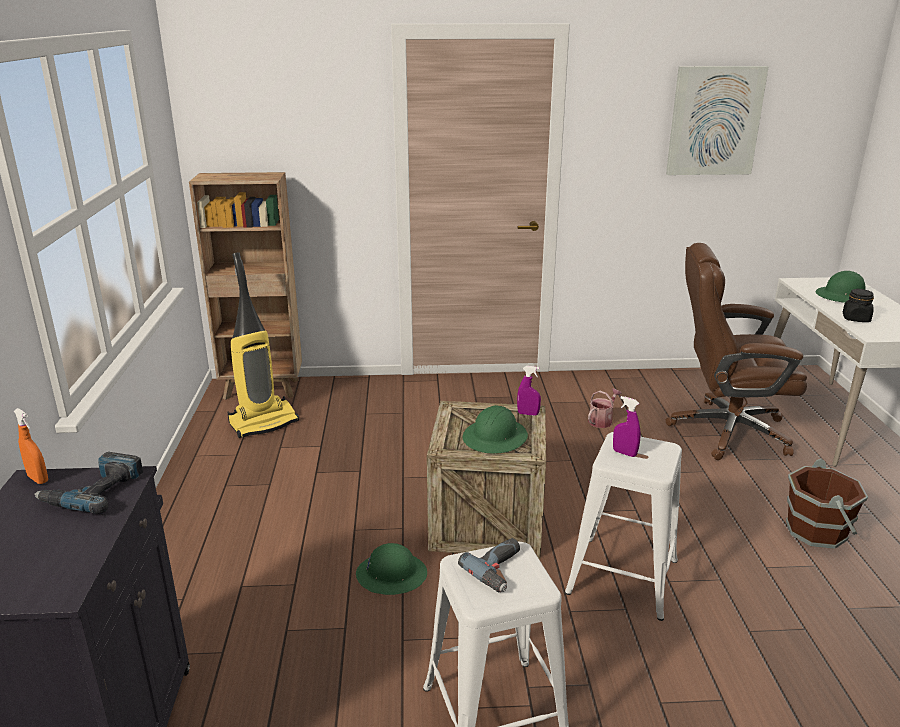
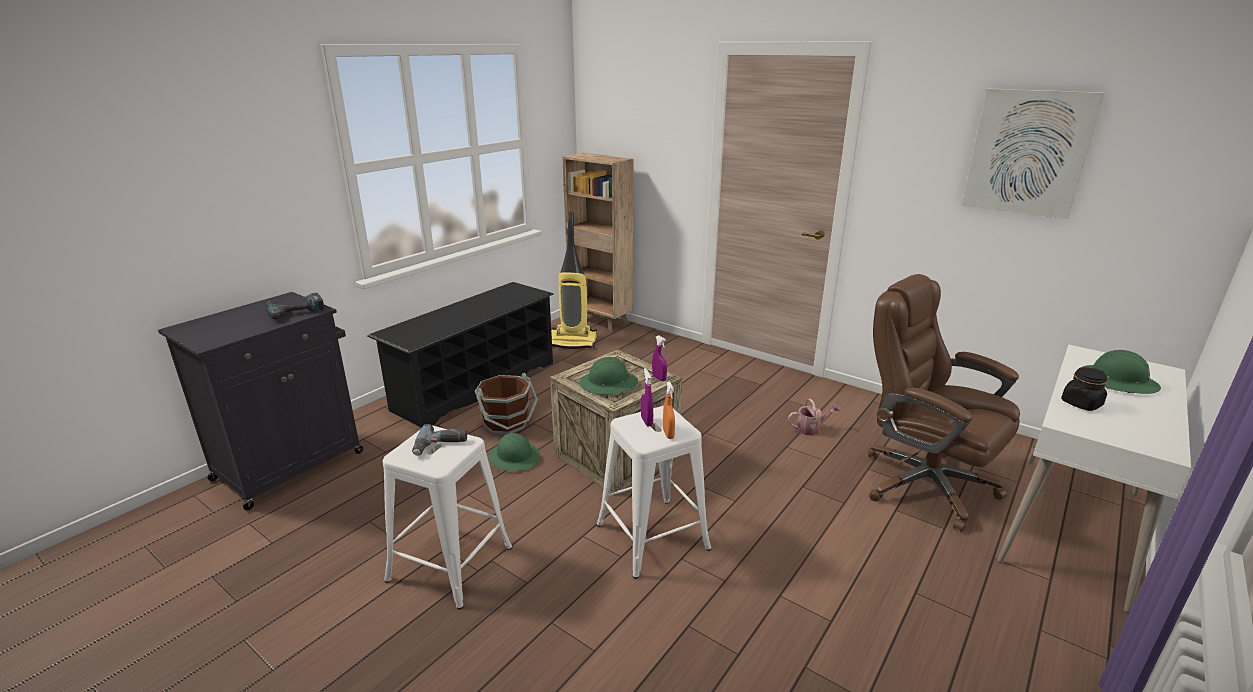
camera: 40 degrees right, 0 degrees up
orange spray bottle [14,408,48,484] -> orange spray bottle moved to [663,382,675,439]
brown bucket [786,459,868,549] -> brown bucket moved to [475,373,538,435]
none -> black shoe rack [367,282,554,428]

